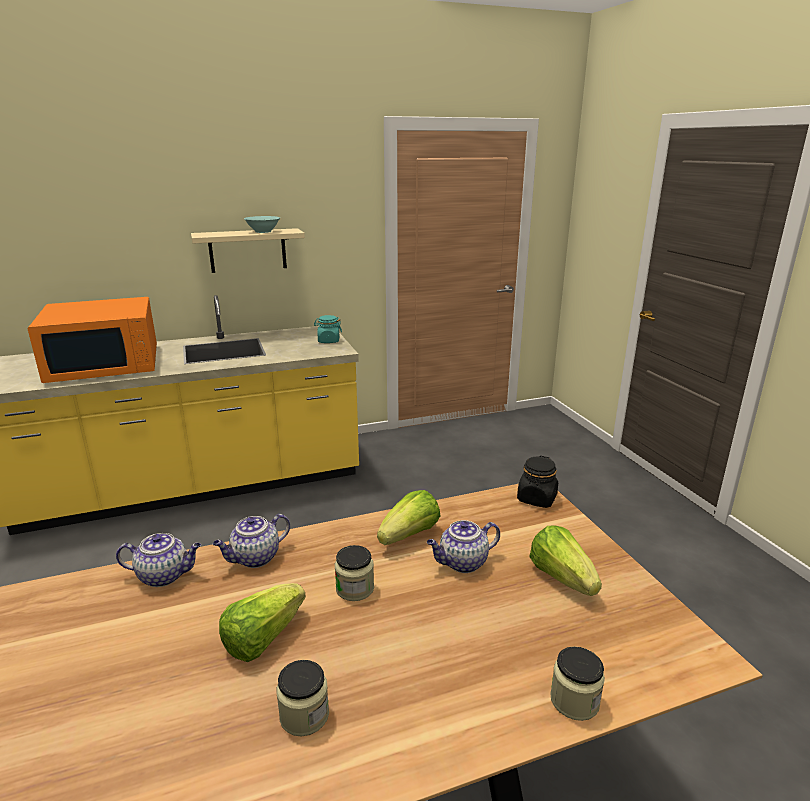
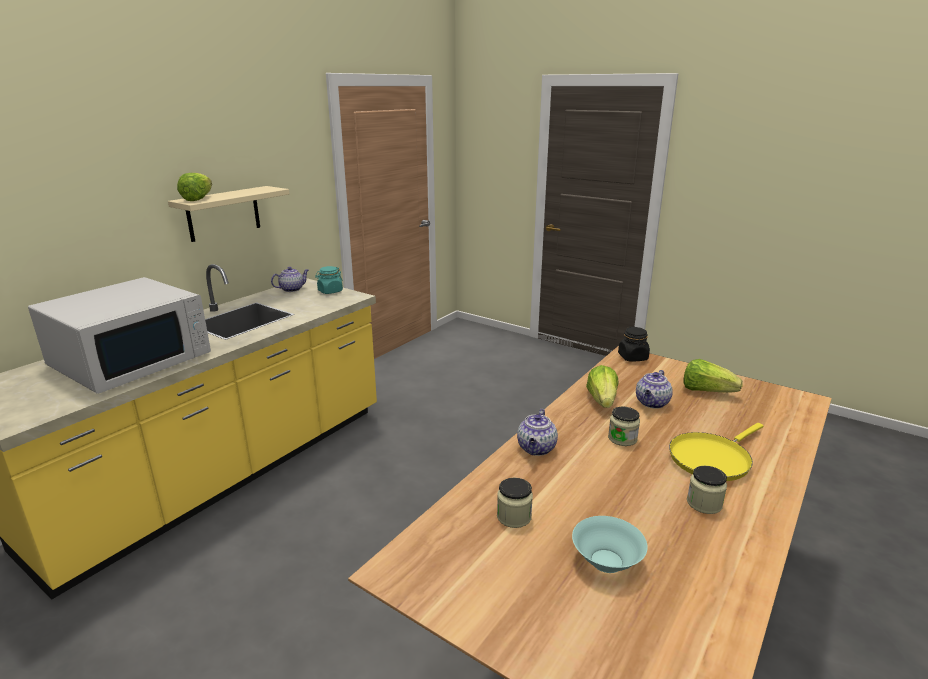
camera: 35 degrees left, 0 degrees up
orange microwave [28,297,157,383] -> white microwave [28,277,211,394]
teapot [116,533,201,587] -> teapot moved to [271,267,309,292]
lettuce [219,583,306,662] -> lettuce moved to [177,173,212,201]
turquoise bowl [244,216,280,233] -> turquoise bowl moved to [572,516,648,573]
jar [550,646,605,721] -> jar moved to [497,478,533,528]
none -> yellow frying pan [669,423,763,481]

